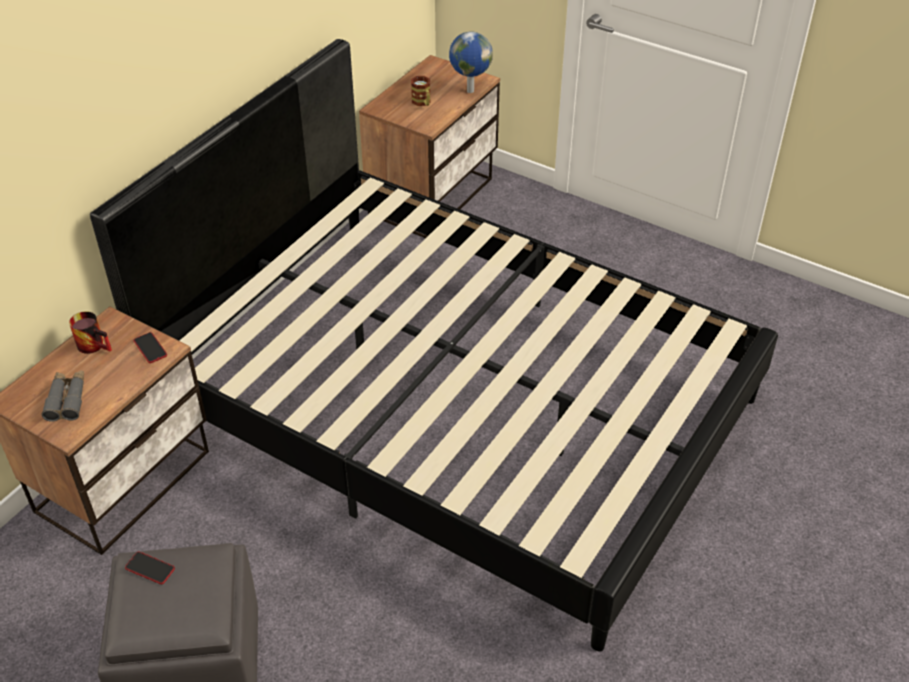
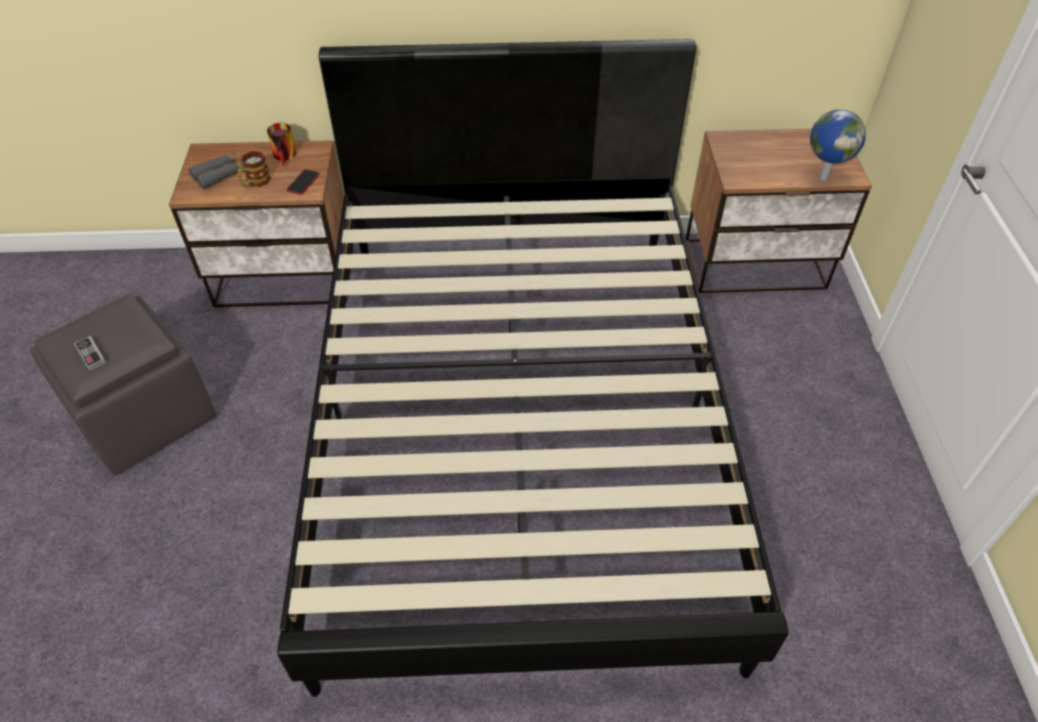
camera: 55 degrees right, 5 degrees up
phone [125,552,175,584] -> none
mug [411,76,431,106] -> mug moved to [237,151,271,187]
none -> game controller [74,336,106,371]

